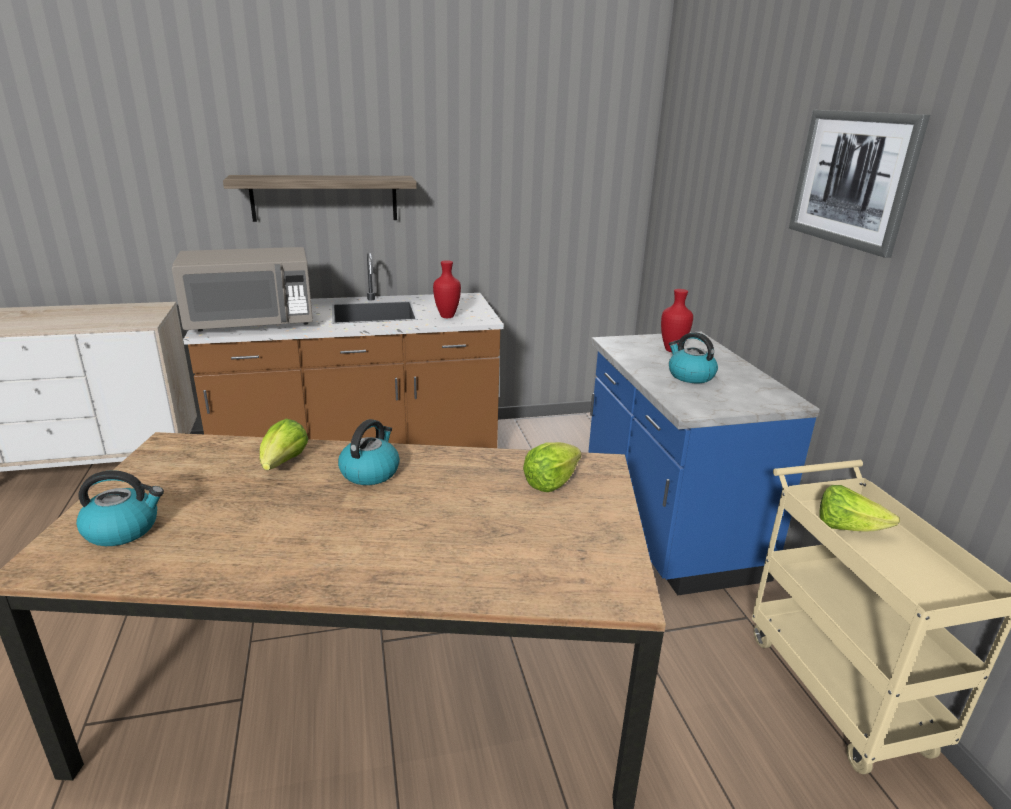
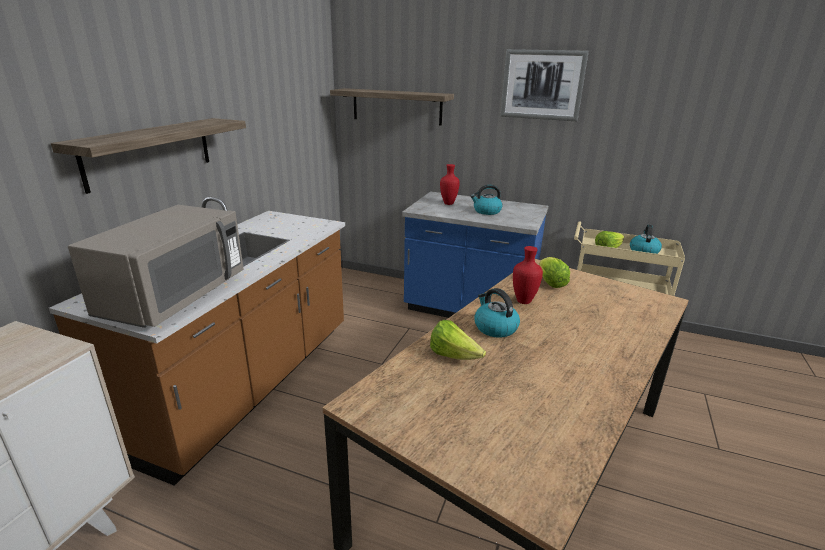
camera: 55 degrees left, 0 degrees up
kettle [76,470,164,546] -> kettle moved to [630,225,662,254]
red vase [433,260,461,318] -> red vase moved to [513,246,543,304]
none -> shelf [330,88,454,126]

